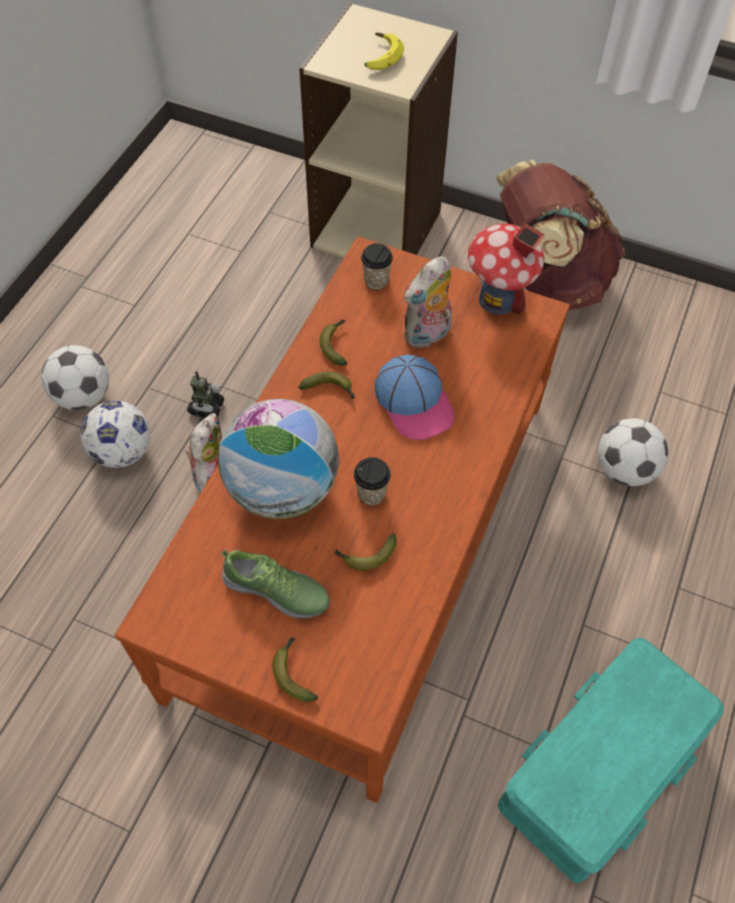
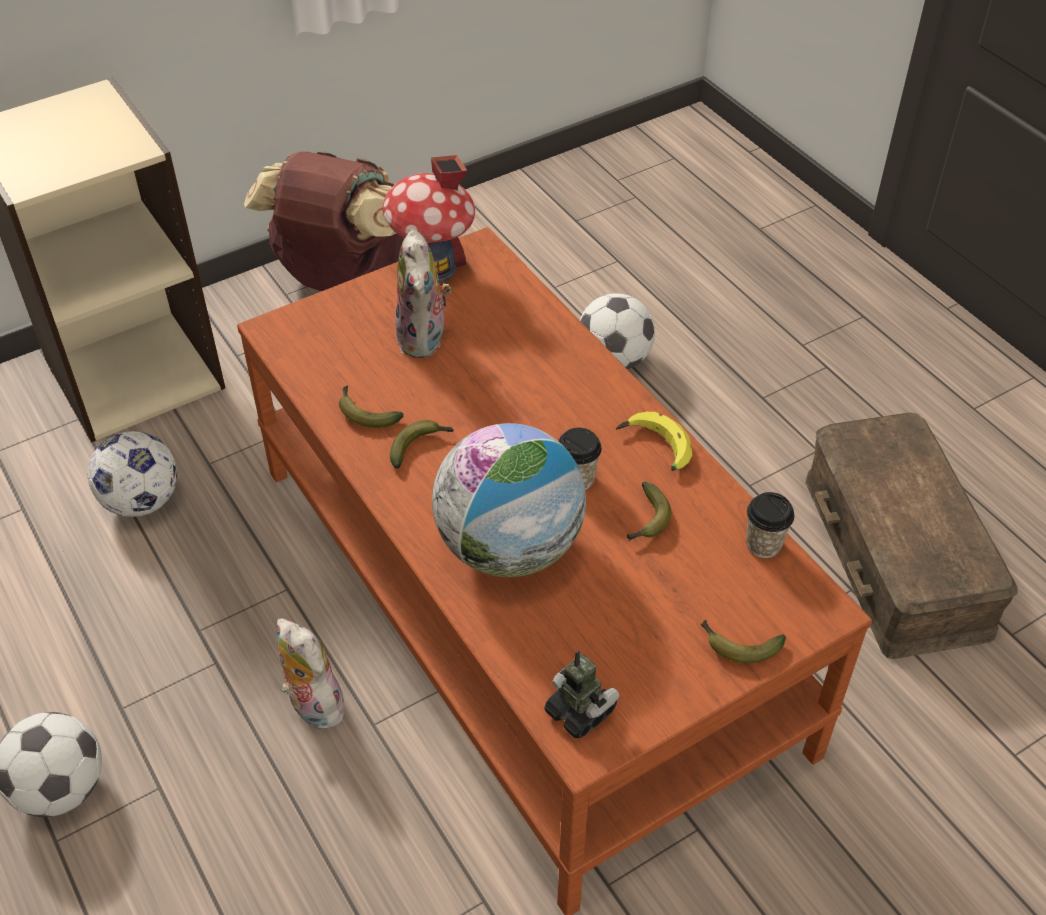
camera: 55 degrees left, 10 degrees down
football [81,401,150,468] -> football moved to [88,431,177,517]
toy robot [187,371,224,418] -> toy robot moved to [544,650,620,738]
shoe [220,550,330,618] -> none
cup [361,243,393,289] -> cup moved to [746,492,794,558]
banana [364,32,404,70] -> banana moved to [616,412,692,471]
cap [375,355,455,440] -> none
turquoise storage box [498,637,724,883] -> brown storage box [806,412,1017,659]

